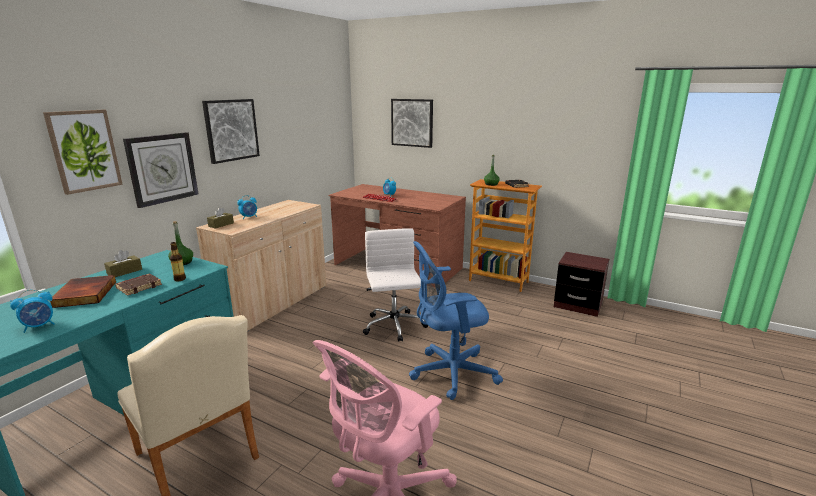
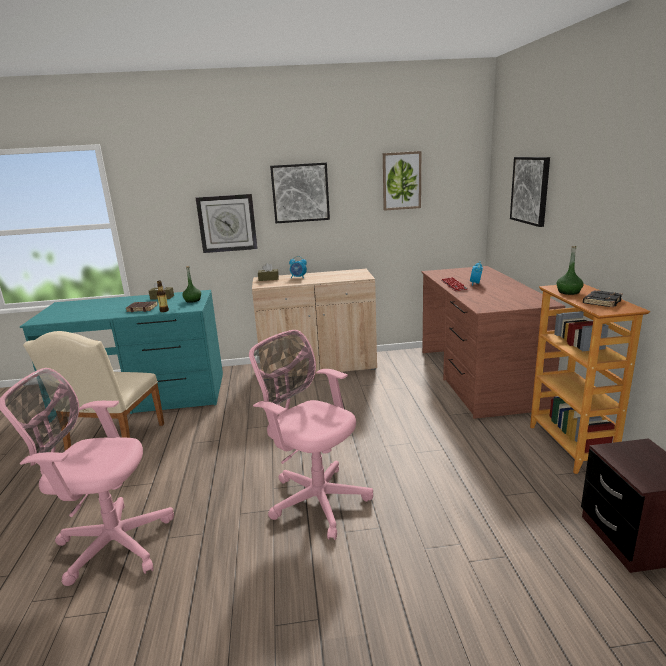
camera: 55 degrees right, 0 degrees up
alarm clock [10,290,54,333] -> none
picture [43,110,123,195] -> picture moved to [383,151,421,211]
book [50,275,116,308] -> none
white office chair [363,228,428,342] -> none
blue office chair [409,241,503,400] -> pink office chair [249,330,373,540]

